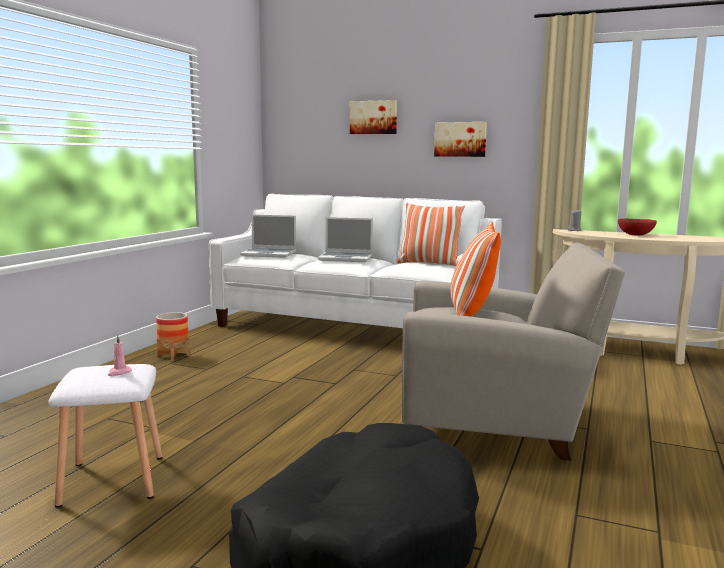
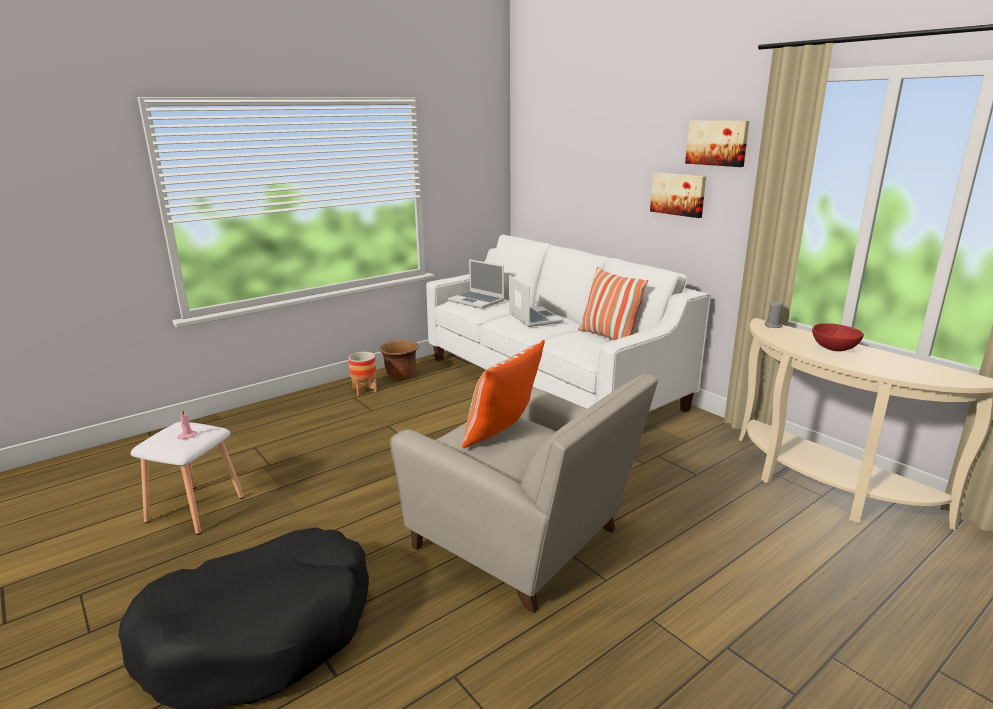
camera: 30 degrees right, 10 degrees up
laptop [318,217,373,262] -> laptop turned 150 degrees counterclockwise [509,275,563,327]
picture [350,100,397,134] -> picture moved to [685,121,749,167]
none -> brown planter [379,340,419,380]

